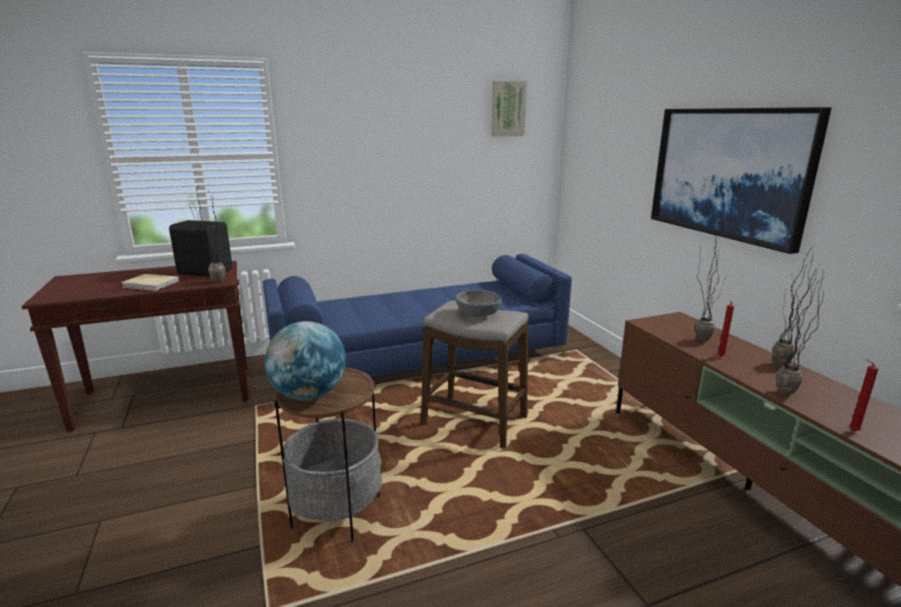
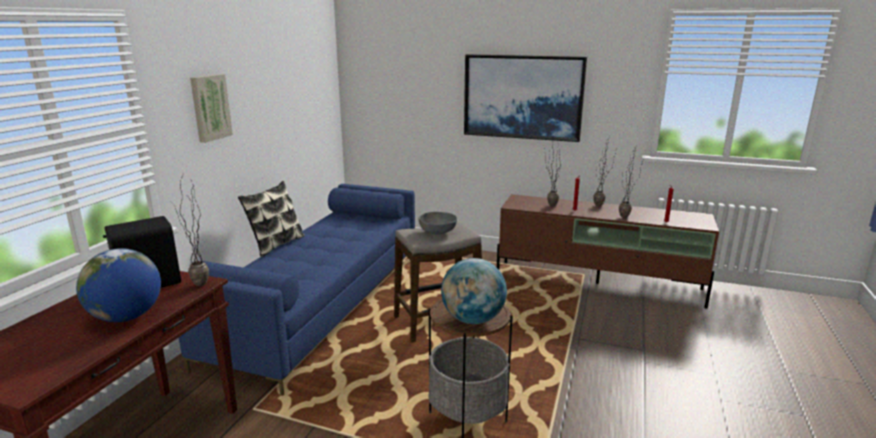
camera: 50 degrees left, 0 degrees up
beige book [121,274,179,291] -> globe [76,248,161,322]
picture [491,81,527,136] -> picture moved to [190,74,233,143]
none -> pillow [238,181,304,257]

